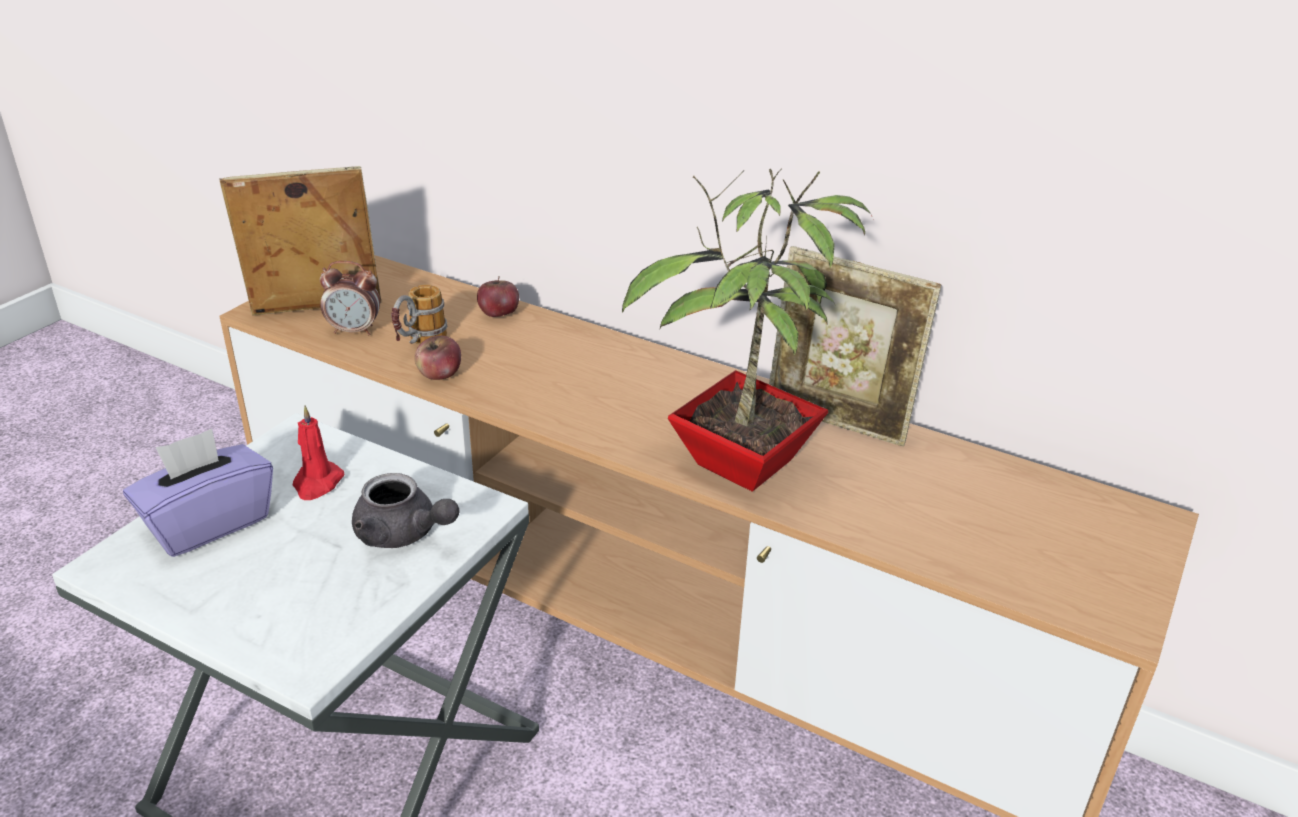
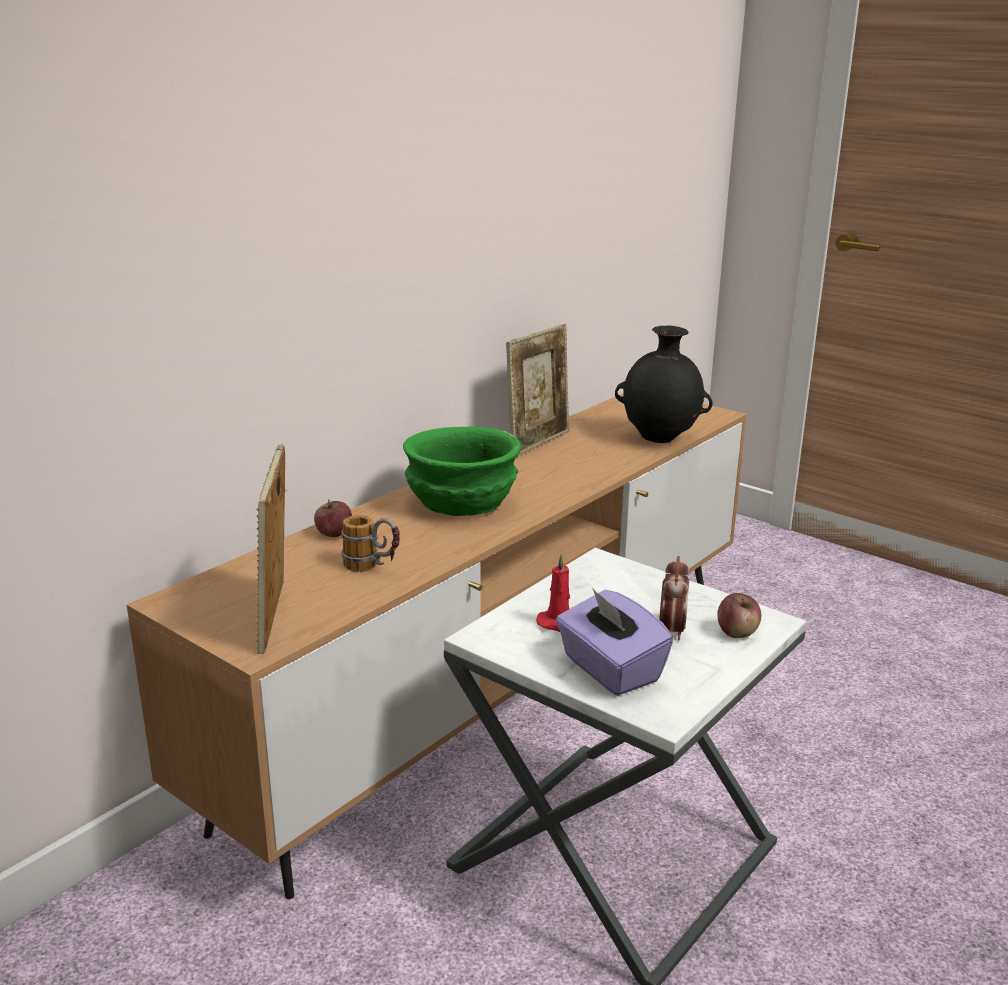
camera: 80 degrees left, 10 degrees down
alarm clock [320,261,380,335] -> alarm clock moved to [659,556,689,640]
grey teapot [352,473,460,548] -> none
apple [414,336,461,380] -> apple moved to [717,593,761,638]
potted plant [622,169,872,492] -> none
none -> green bowl [403,427,521,516]
none -> black vase [615,326,713,443]

